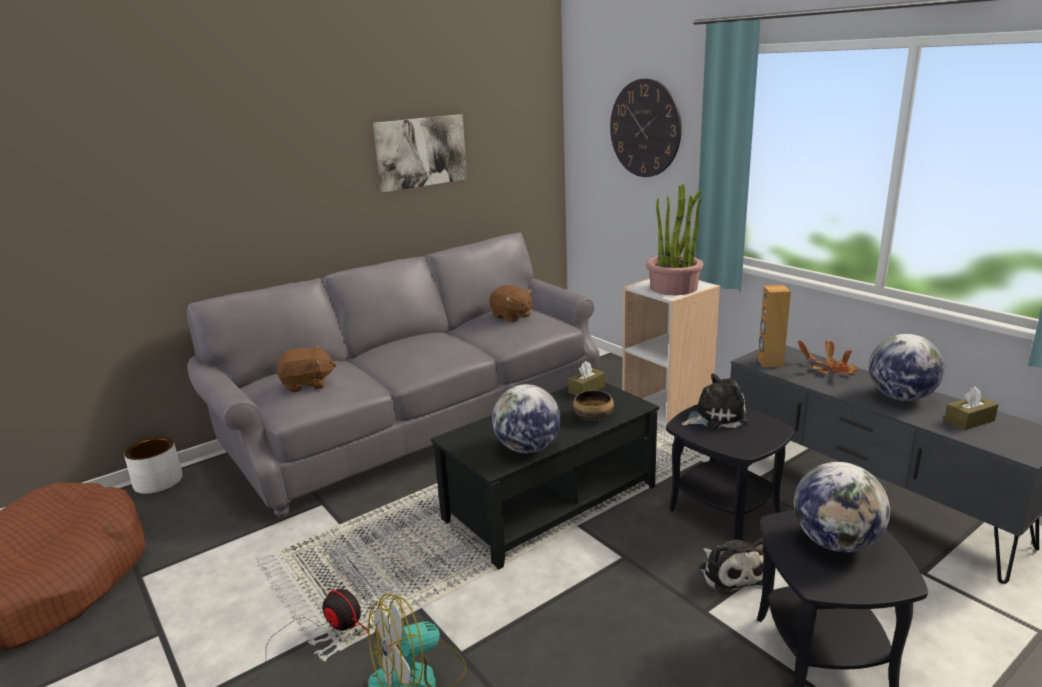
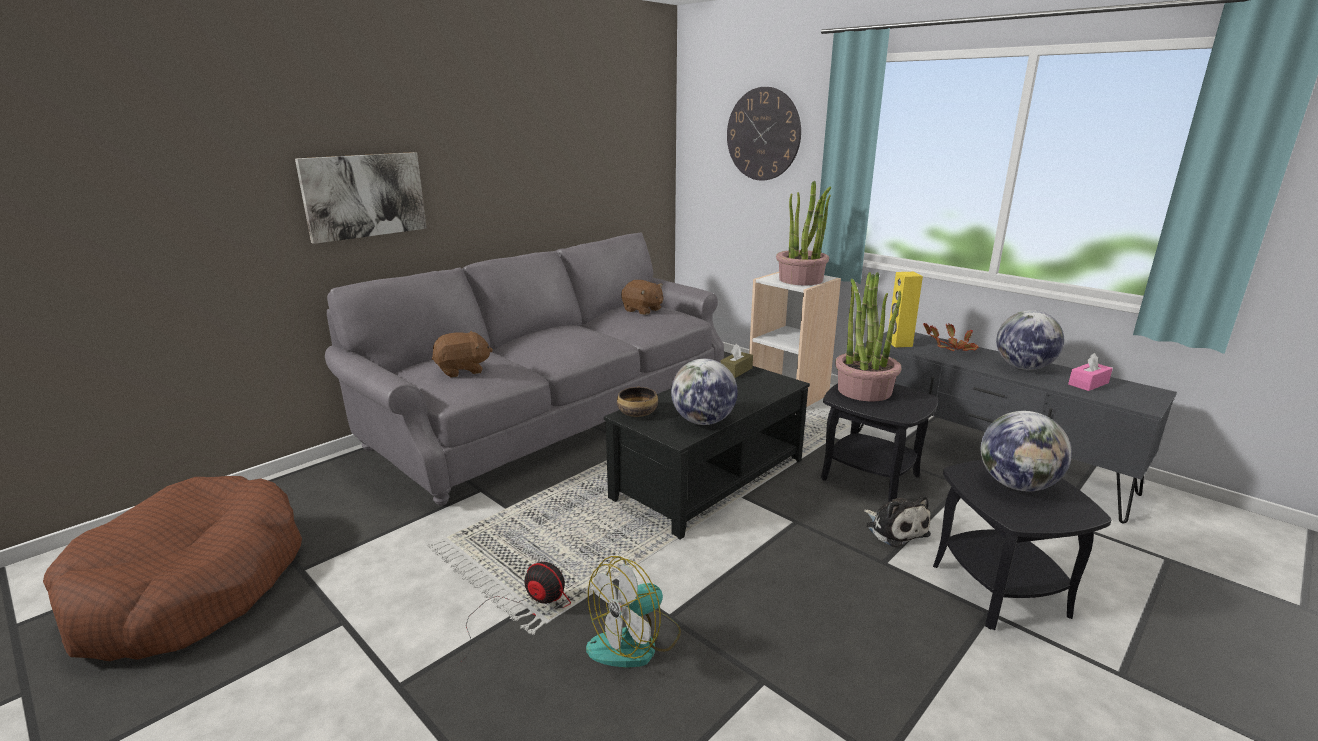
camera: 10 degrees left, 0 degrees up
white planter [124,437,183,494] -> none
picture [373,114,467,192] -> picture moved to [295,152,427,244]
bowl [573,390,614,421] -> bowl moved to [617,387,658,417]
plush toy [682,373,749,429] -> potted plant [835,272,901,402]
brown speaker [758,285,791,368] -> yellow speaker [889,272,923,347]
brown tissue box [944,387,999,430] -> pink tissue box [1068,353,1113,391]

